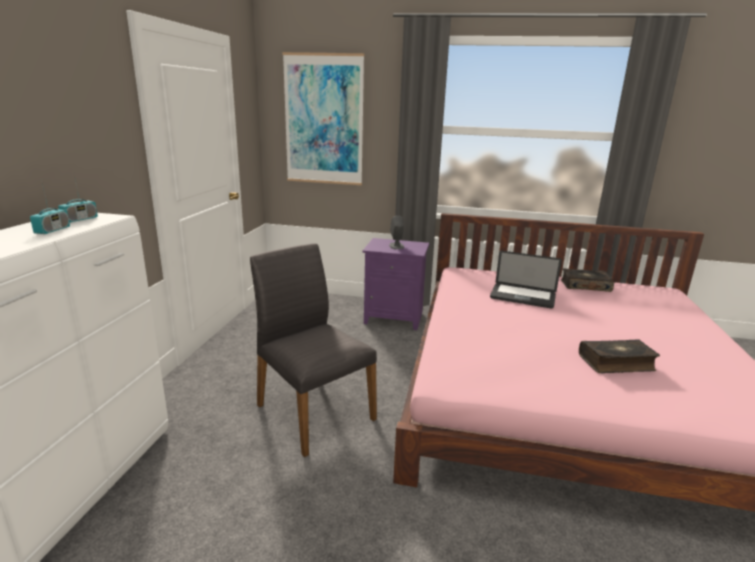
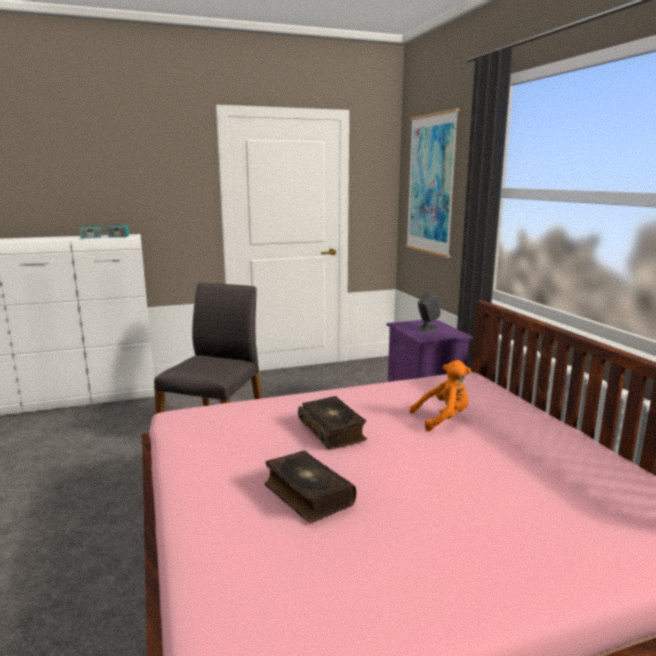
camera: 60 degrees right, 5 degrees down
laptop [490,251,562,308] -> orange plush toy [409,360,471,431]
book [561,268,614,292] -> book moved to [298,396,367,450]

